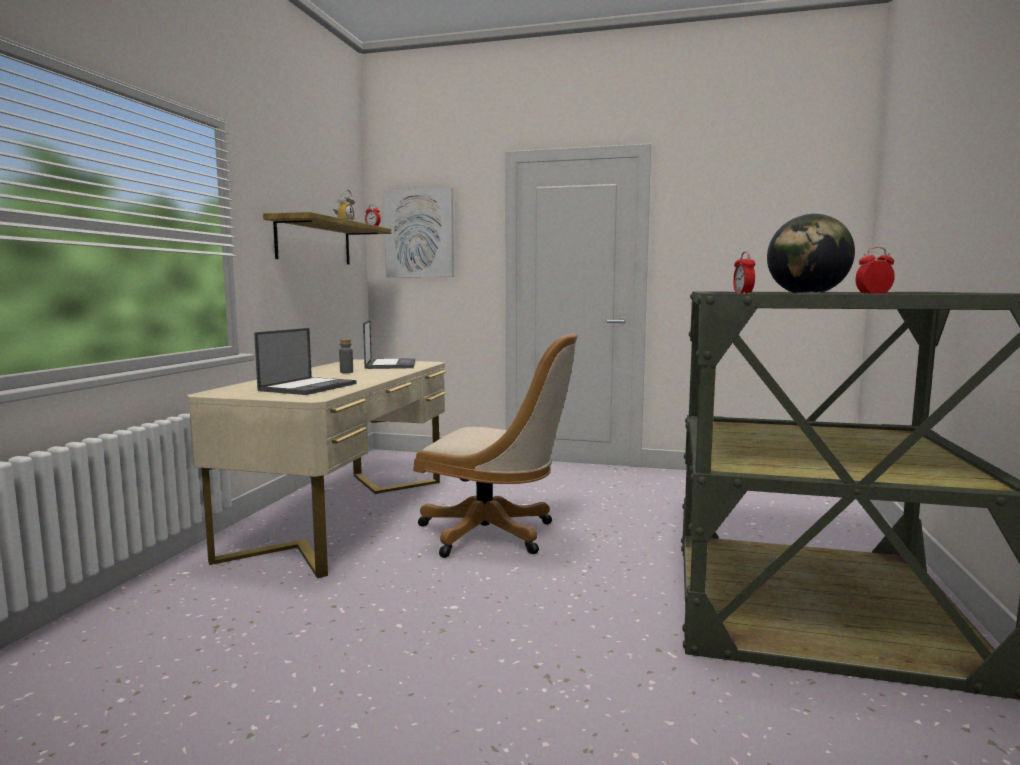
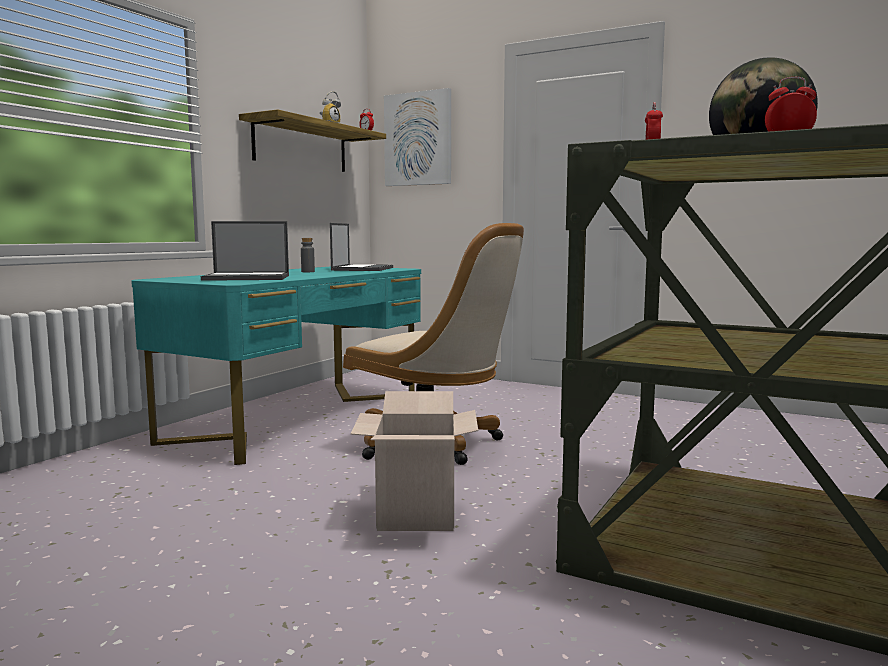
camera: 15 degrees right, 0 degrees up
beige desk [187,359,446,578] -> turquoise desk [131,266,421,465]
laptop [254,328,357,395] -> laptop turned 45 degrees clockwise [201,221,289,281]
none -> cardboard box [350,391,478,531]

